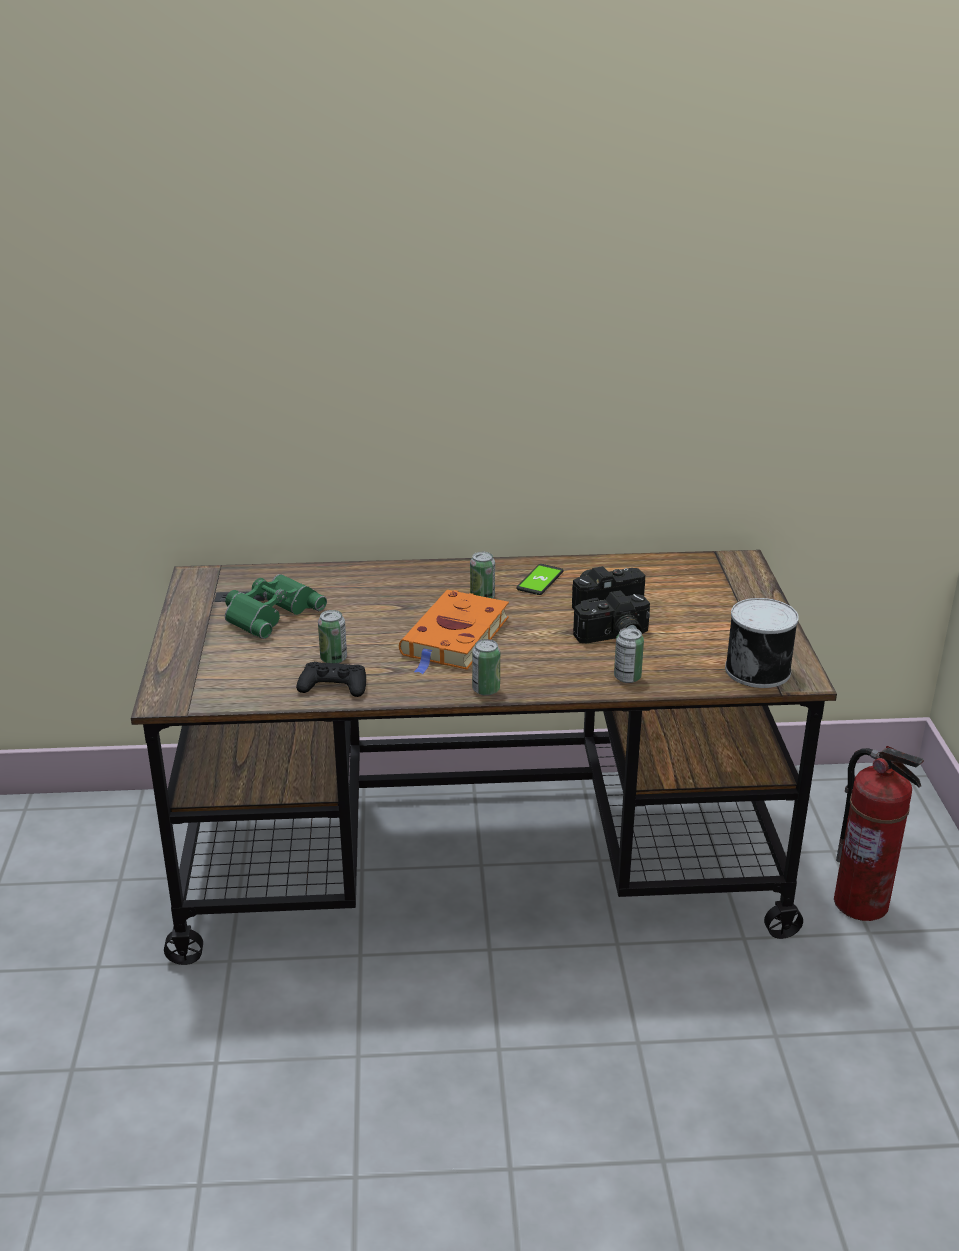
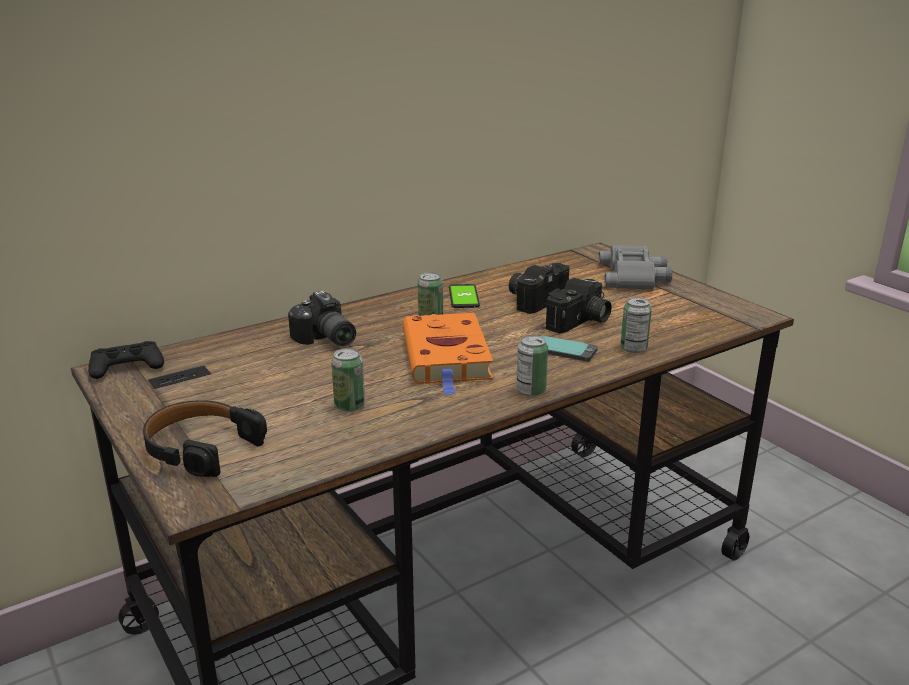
camera: 30 degrees left, 5 degrees down
green binoculars [225,574,327,639] -> none
black game controller [296,662,366,697] -> black game controller moved to [88,341,164,379]
can [725,598,799,688] -> none
fire extinguisher [834,746,924,921] -> none
none -> black headphones [143,400,267,477]
none -> camera [288,291,356,346]
none -> phone [538,335,598,362]
none -> grey binoculars [599,245,672,289]

